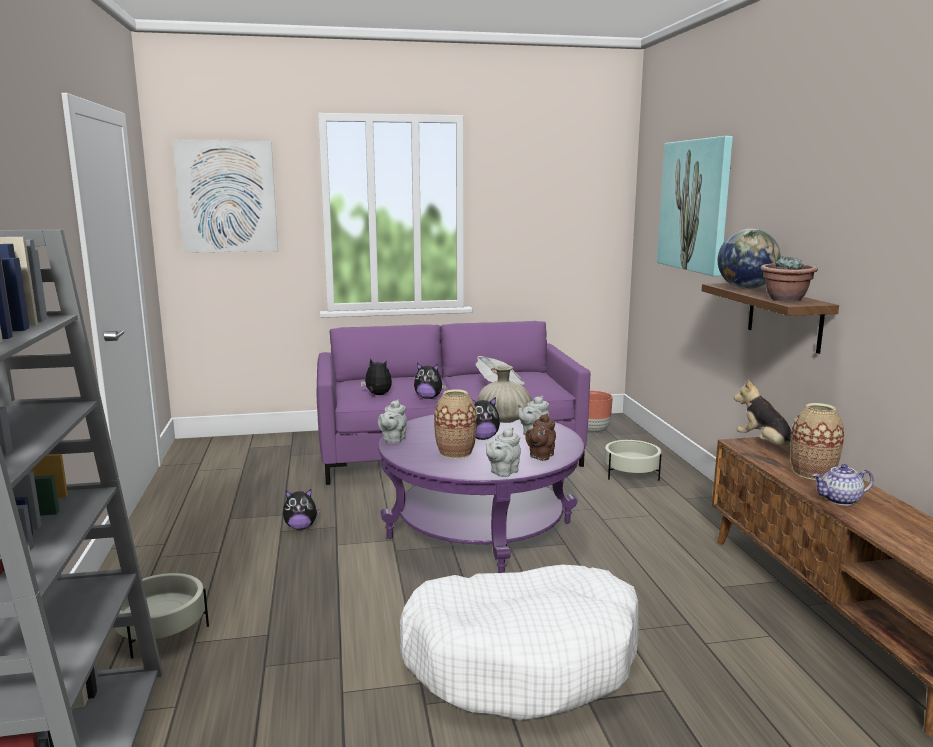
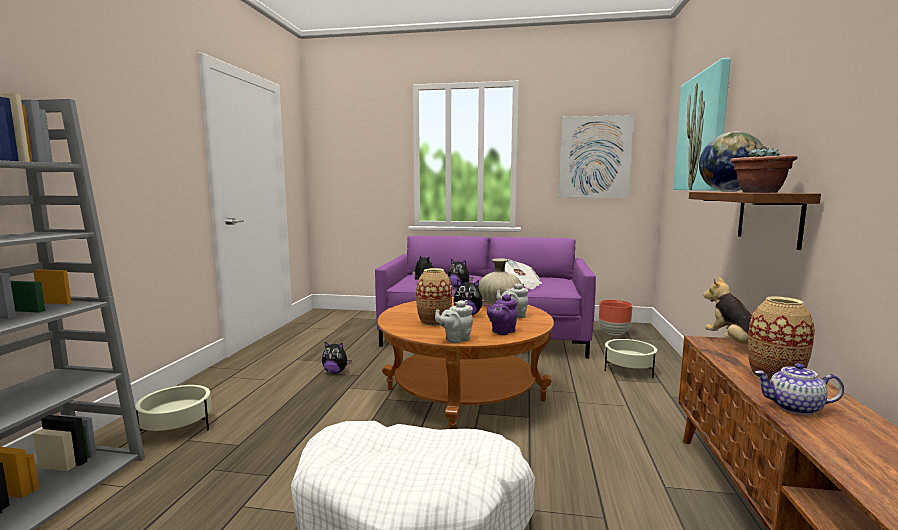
camera: 20 degrees right, 5 degrees down
picture [173,140,278,253] -> picture moved to [559,115,634,198]
grey teapot [378,400,407,444] -> none
purple coffee table [378,415,584,573] -> brown coffee table [378,297,554,429]
brown teapot [525,413,556,461] -> purple teapot [487,294,518,335]

